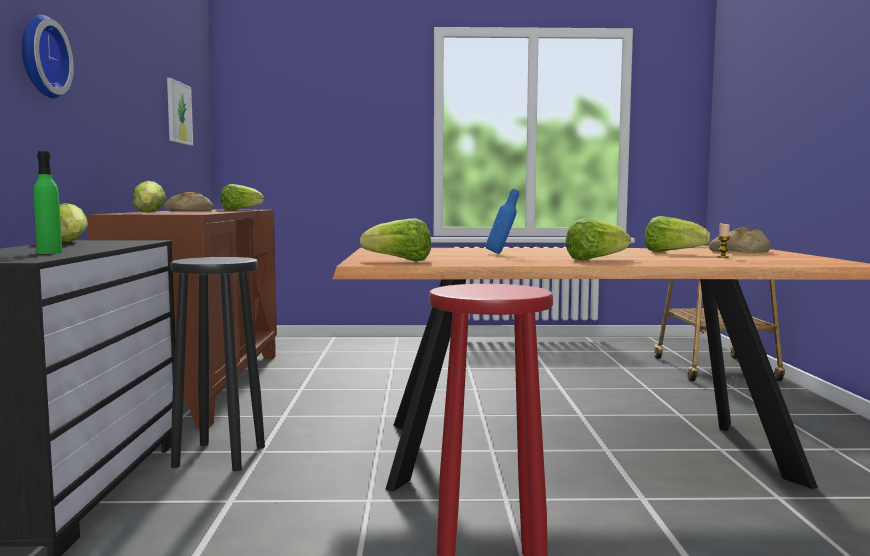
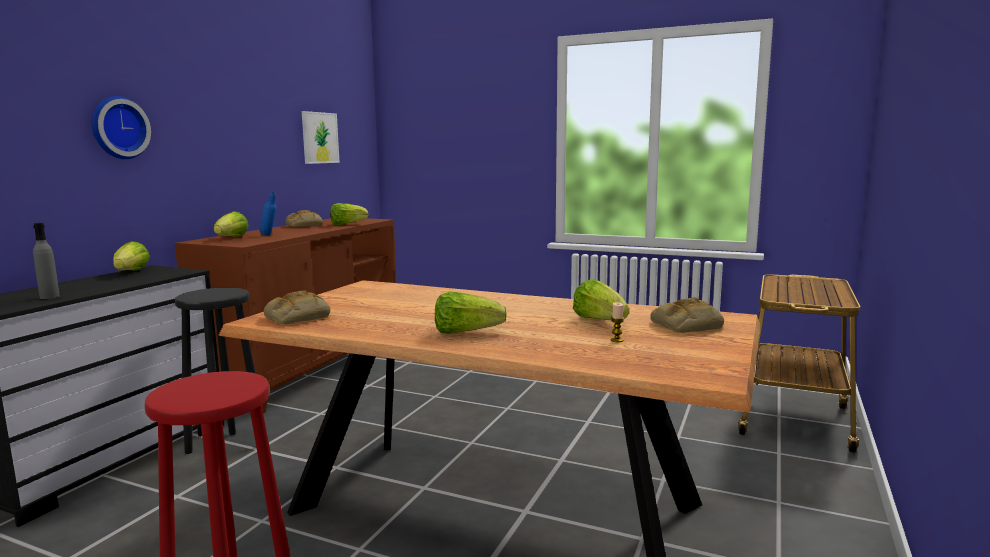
camera: 25 degrees right, 5 degrees up
green bottle [34,151,62,254] -> grey bottle [33,223,60,299]
lettuce [360,218,431,261] -> bread [264,291,330,324]
blue bottle [486,189,519,254] -> blue bottle moved to [260,192,277,235]

